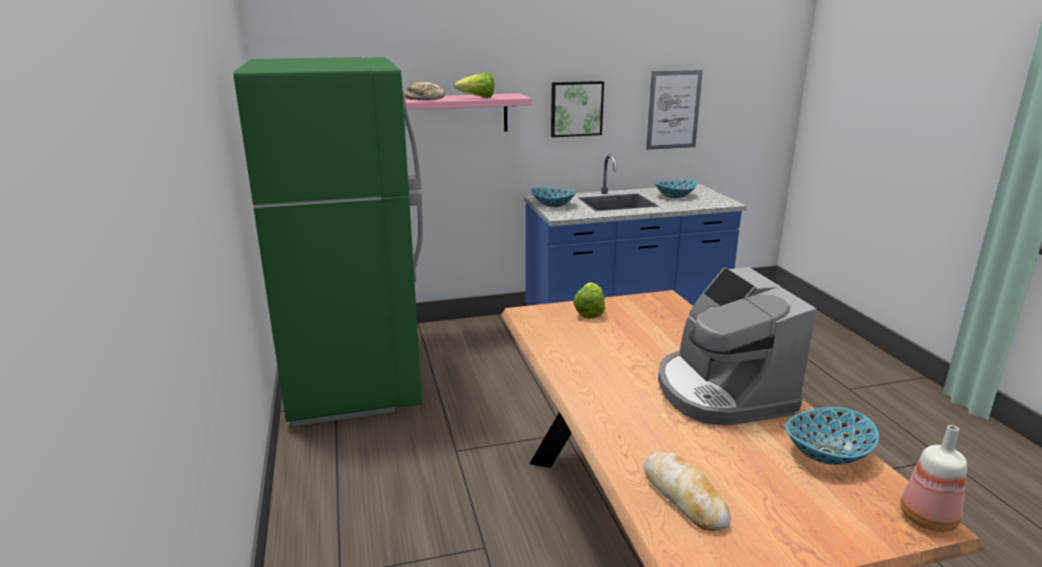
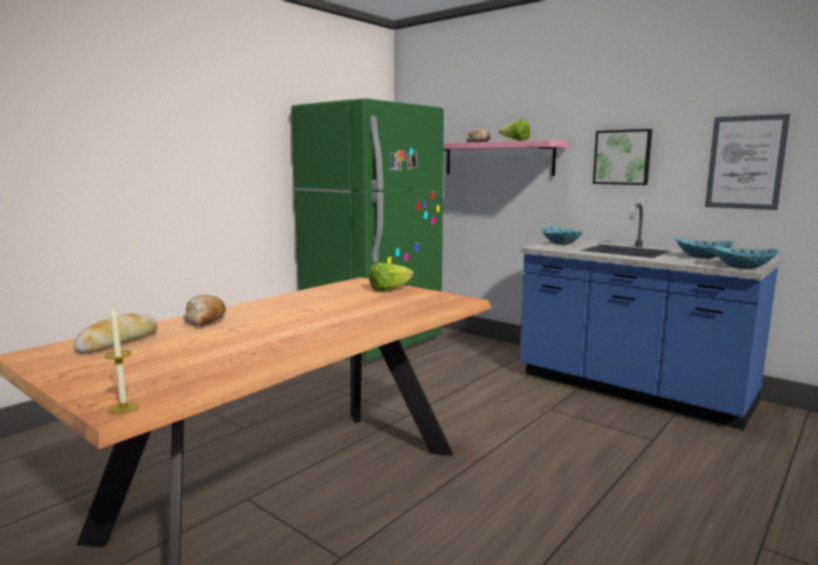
camera: 55 degrees right, 10 degrees down
coffee machine [658,267,816,426] -> none
bowl [785,407,879,465] -> bowl moved to [712,246,779,269]
bottle [900,425,967,532] -> candle [105,309,139,415]
none -> bread [183,295,226,326]

